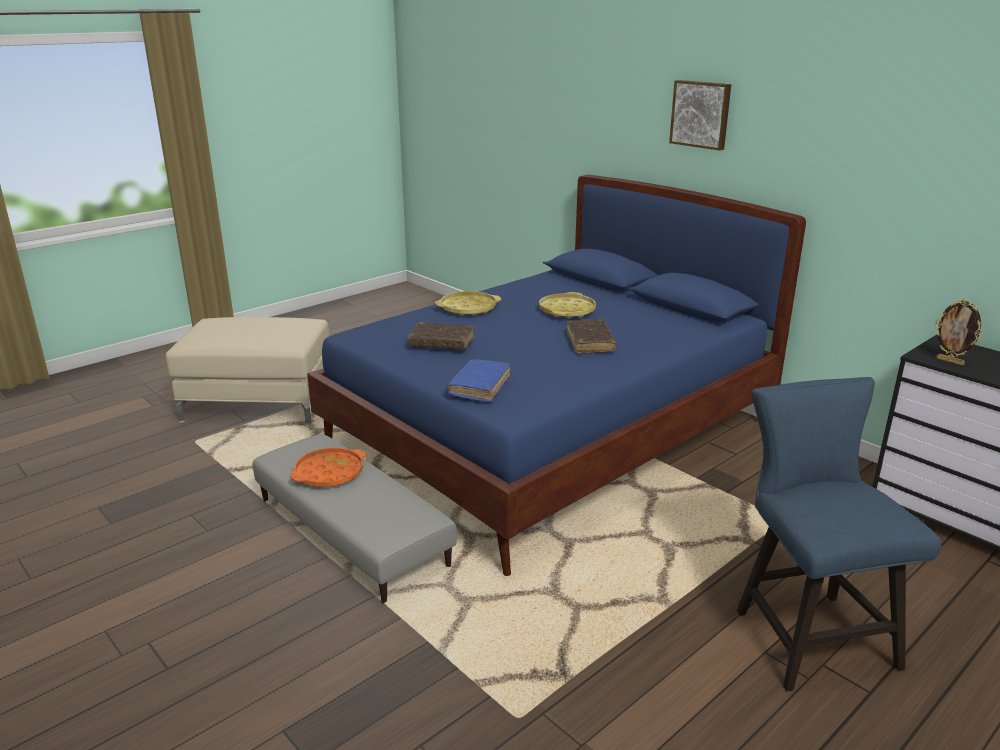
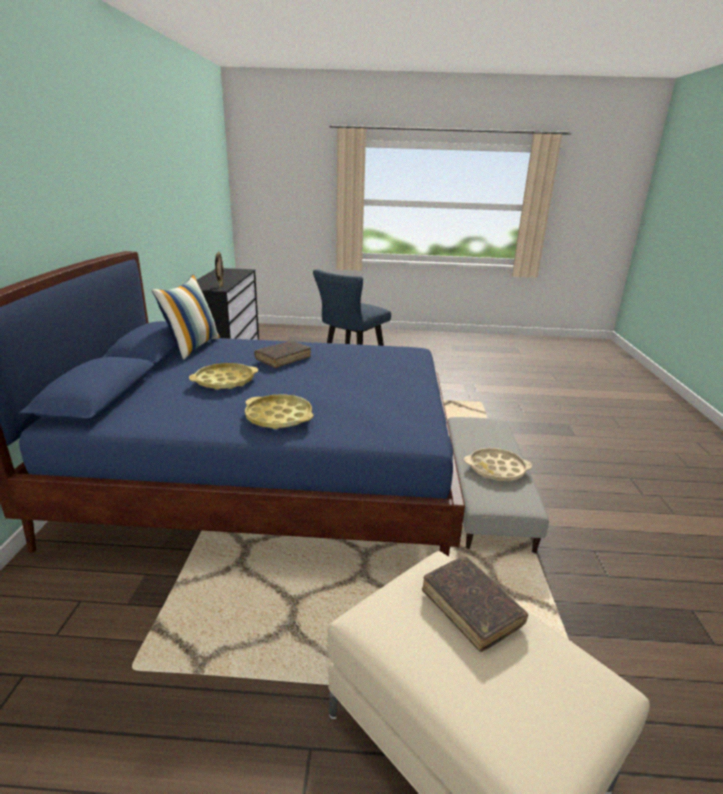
camera: 135 degrees left, 0 degrees up
orange tray [290,448,365,487] -> beige tray [464,448,532,481]
brown book [408,322,474,350] -> brown book moved to [422,556,528,652]
blue book [447,359,510,402] -> none
picture [669,80,731,151] -> none
none -> pillow [152,275,220,360]

